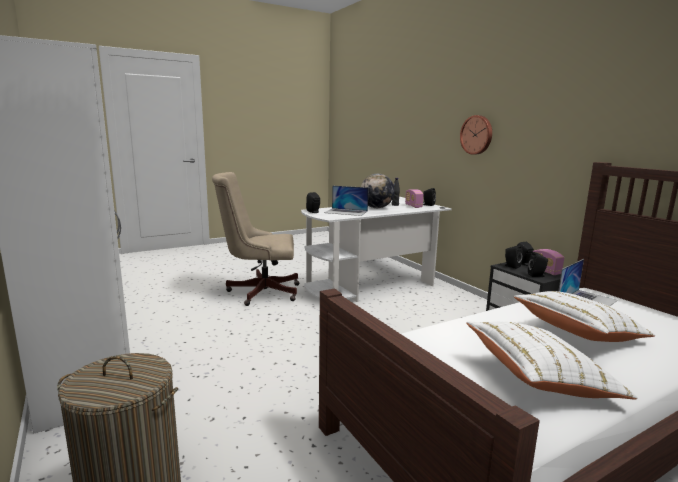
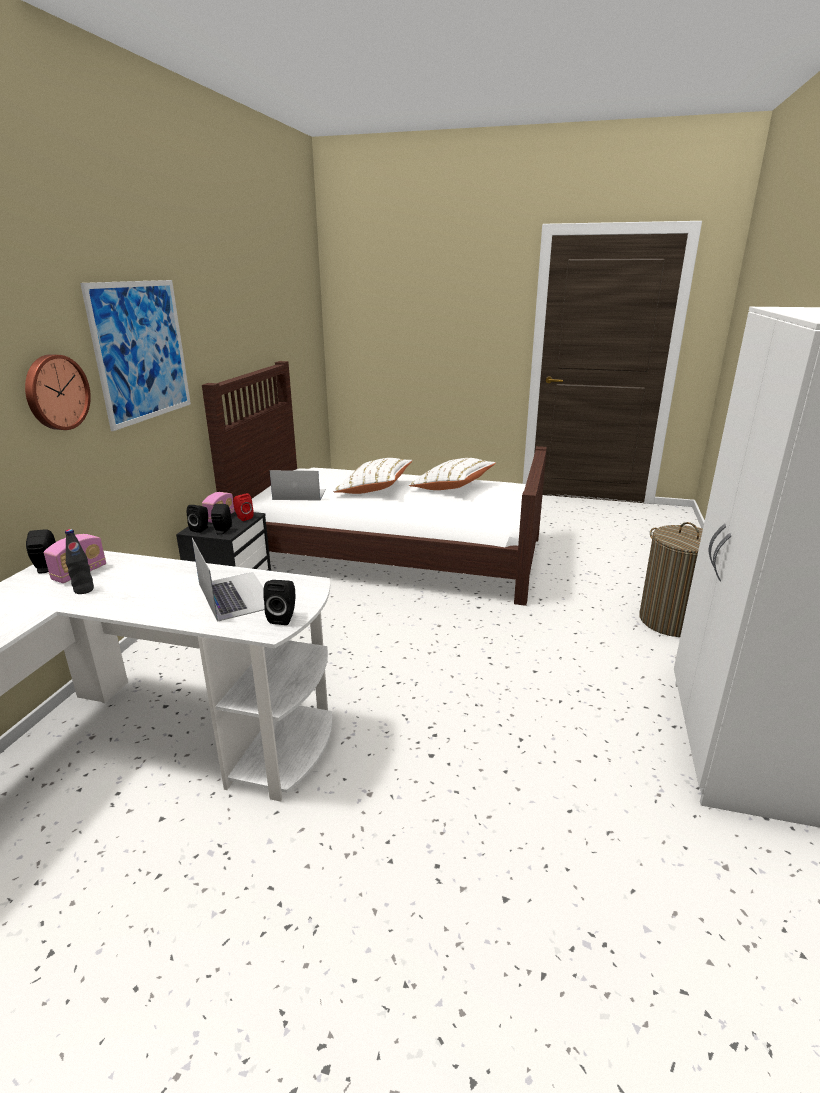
camera: 135 degrees left, 10 degrees up
beige office chair [212,172,299,306] -> none
globe [361,174,395,208] -> none
black speaker [528,252,548,277] -> red speaker [233,493,254,521]
none -> picture [80,280,191,431]

